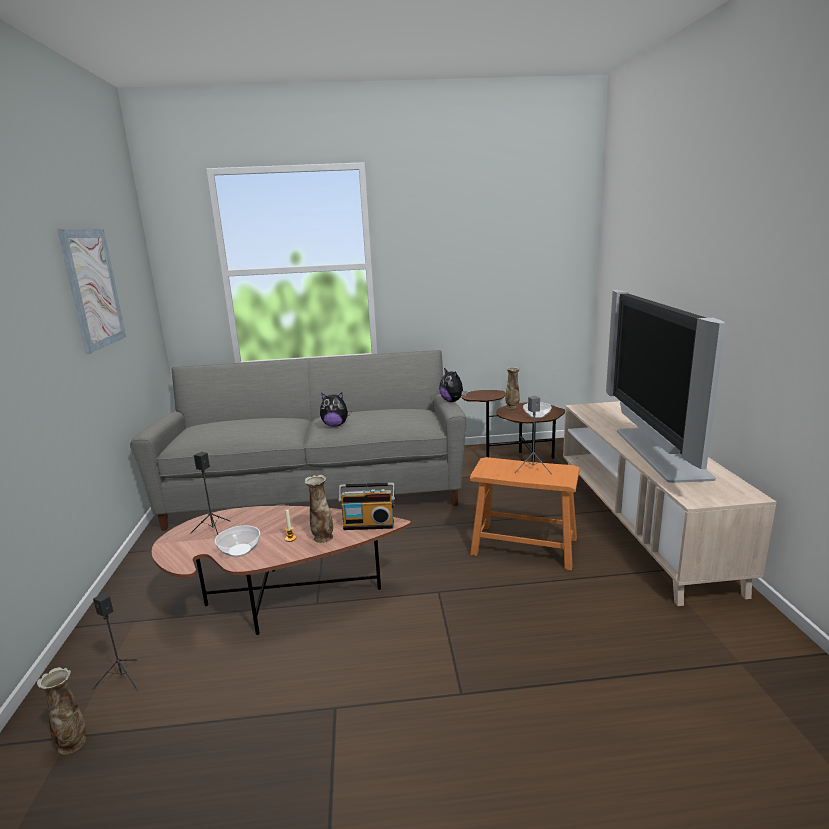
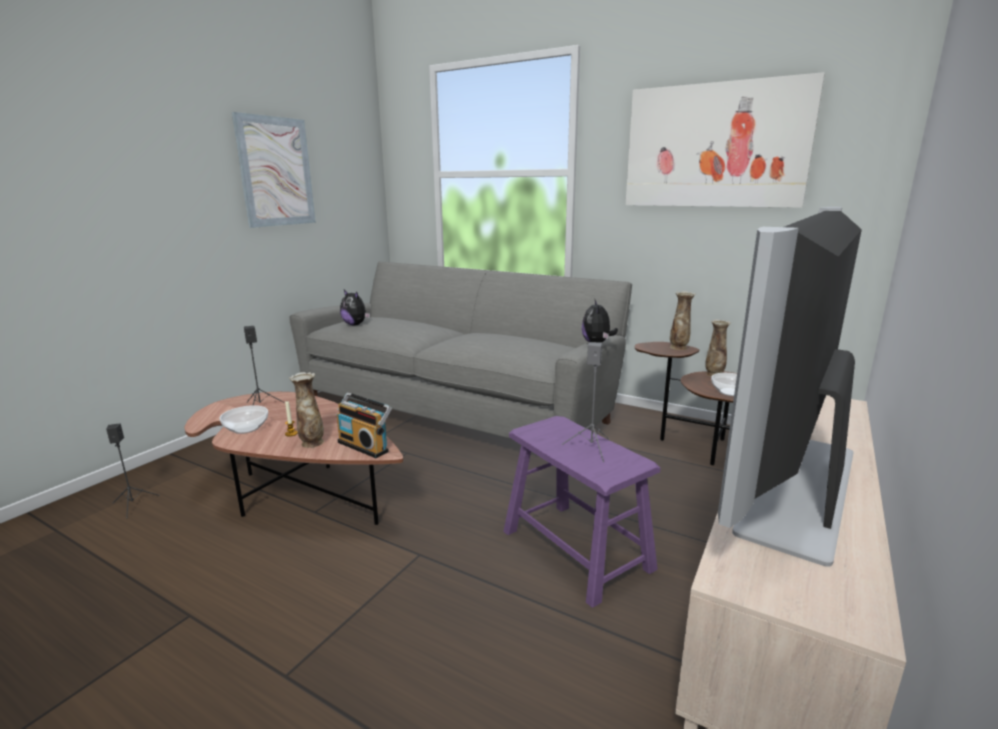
camera: 35 degrees right, 0 degrees up
vase [37,667,86,754] -> vase moved to [670,291,696,350]
plush toy [320,393,351,427] -> plush toy moved to [340,290,370,325]
orange stool [470,457,580,570] -> purple stool [503,416,660,608]
none -> picture [625,72,825,208]

